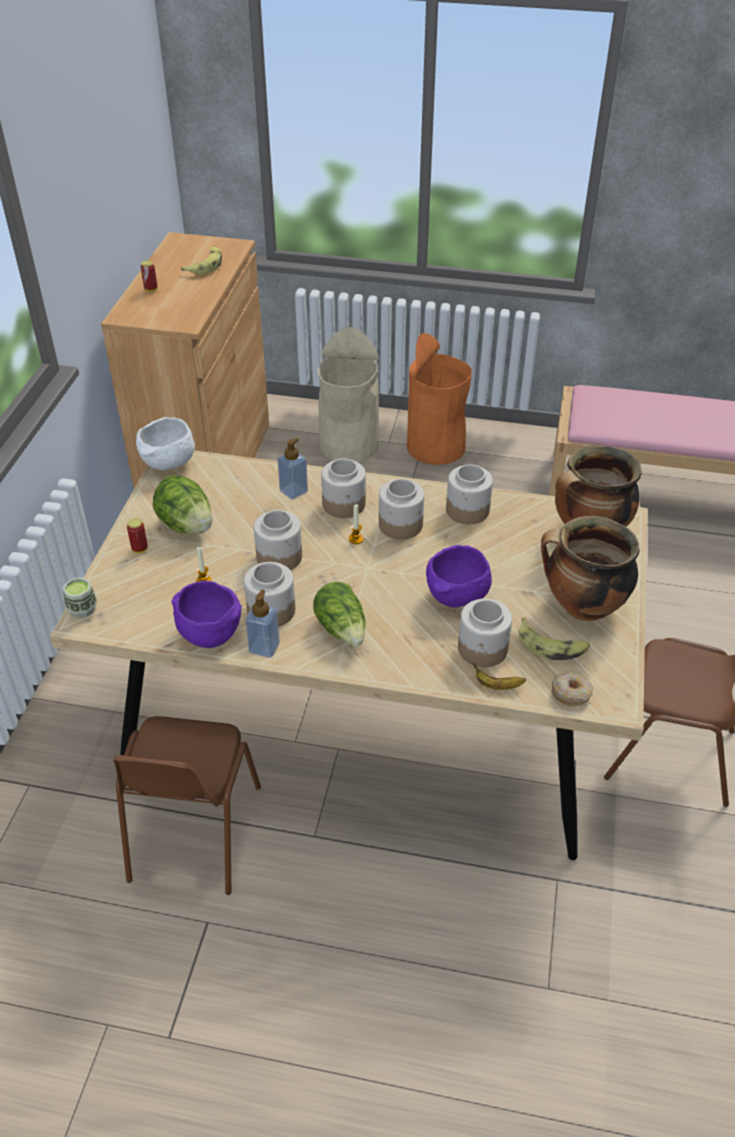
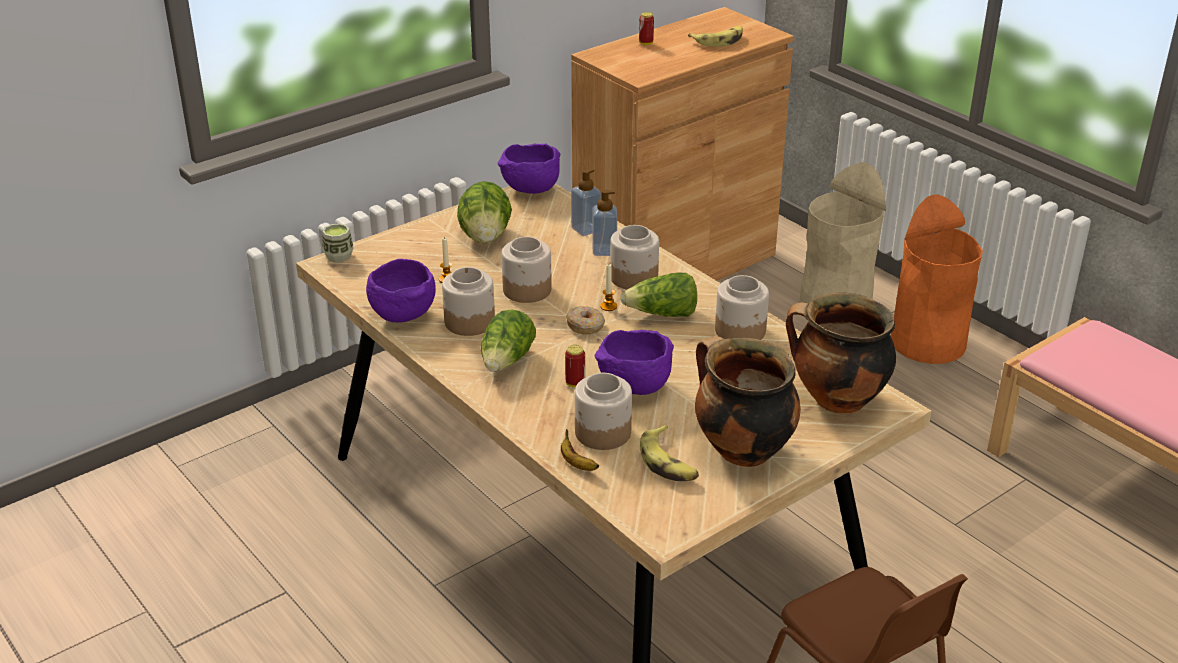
camera: 40 degrees right, 10 degrees down
brown chair [113,716,261,895] -> none
can [127,518,148,553] -> can moved to [565,345,585,388]
white bowl [136,417,195,470] -> purple bowl [498,143,560,194]
soap dispenser [245,590,280,658] -> soap dispenser moved to [571,168,601,236]
jar [379,479,424,540] -> lettuce [620,272,697,317]
donut [552,672,593,706] -> donut moved to [566,306,605,334]

